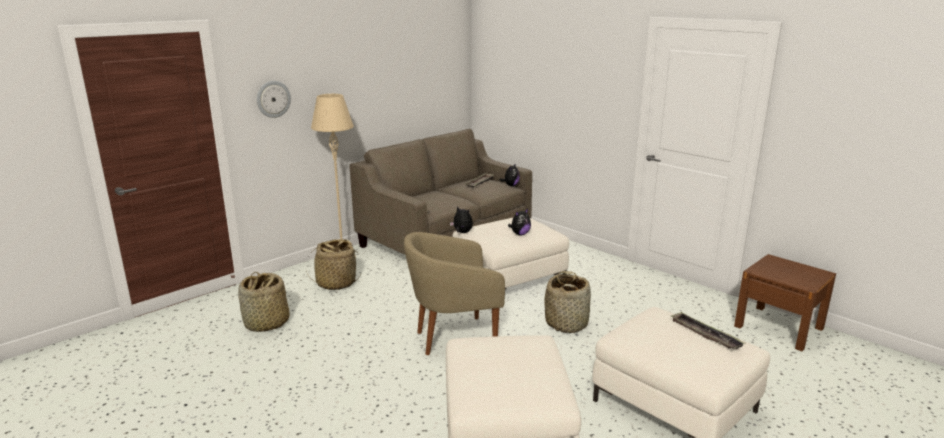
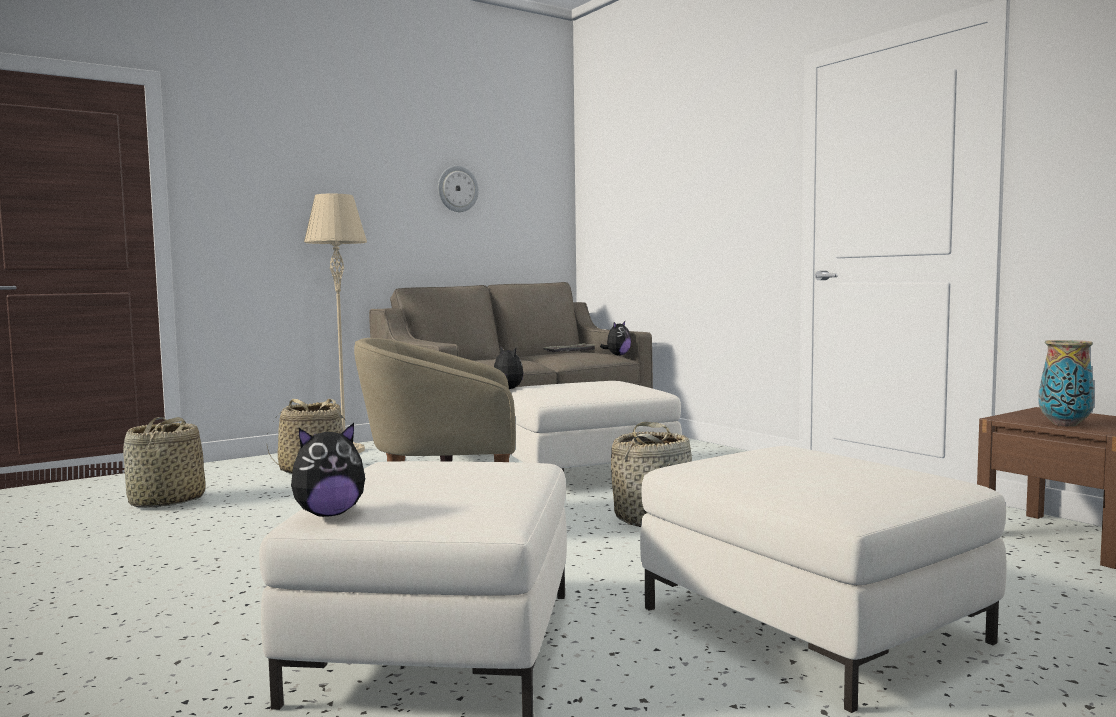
camera: 10 degrees right, 15 degrees down
wall clock [257,81,291,118] -> wall clock moved to [438,166,479,212]
plush toy [508,209,531,235] -> plush toy moved to [291,423,365,517]
tray [671,312,746,349] -> none
none -> vase [1038,340,1095,427]

